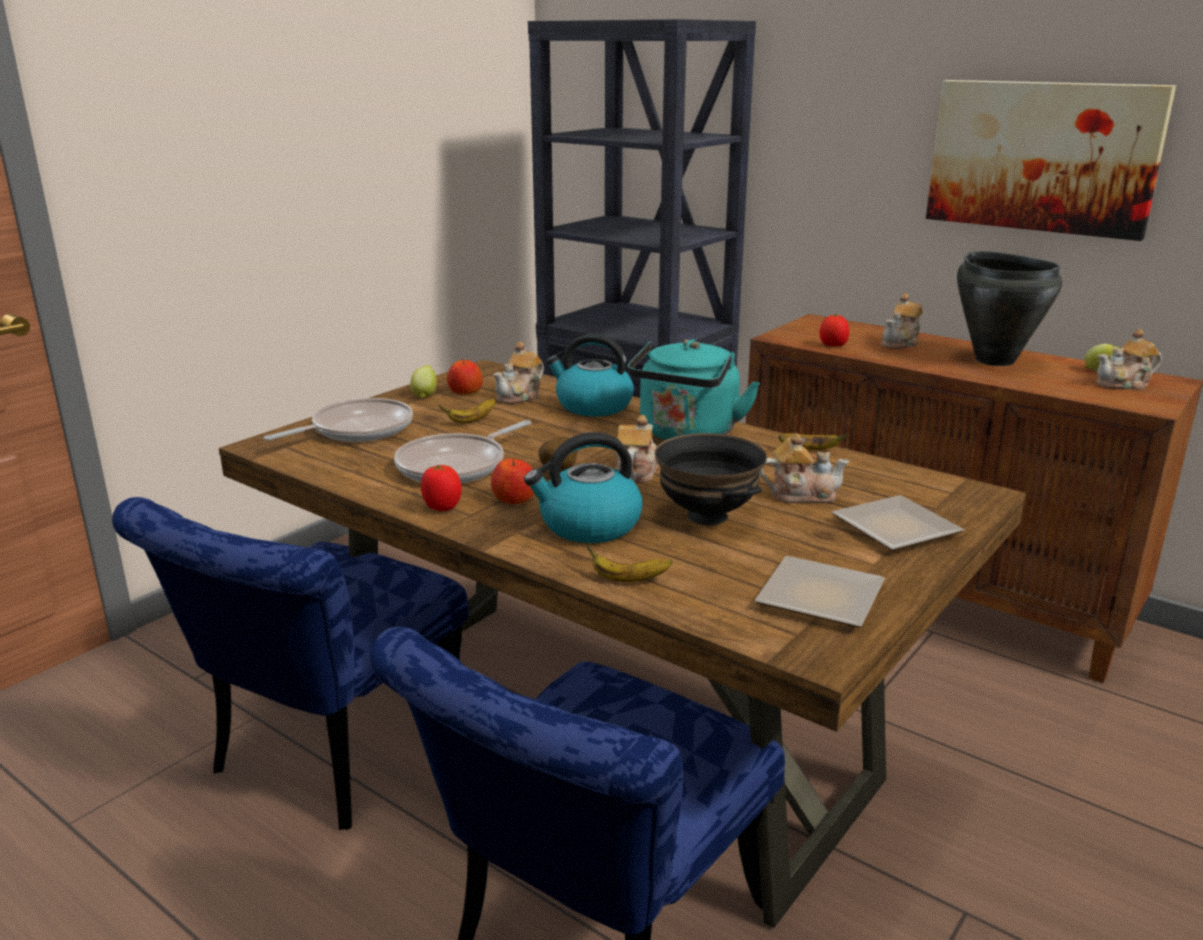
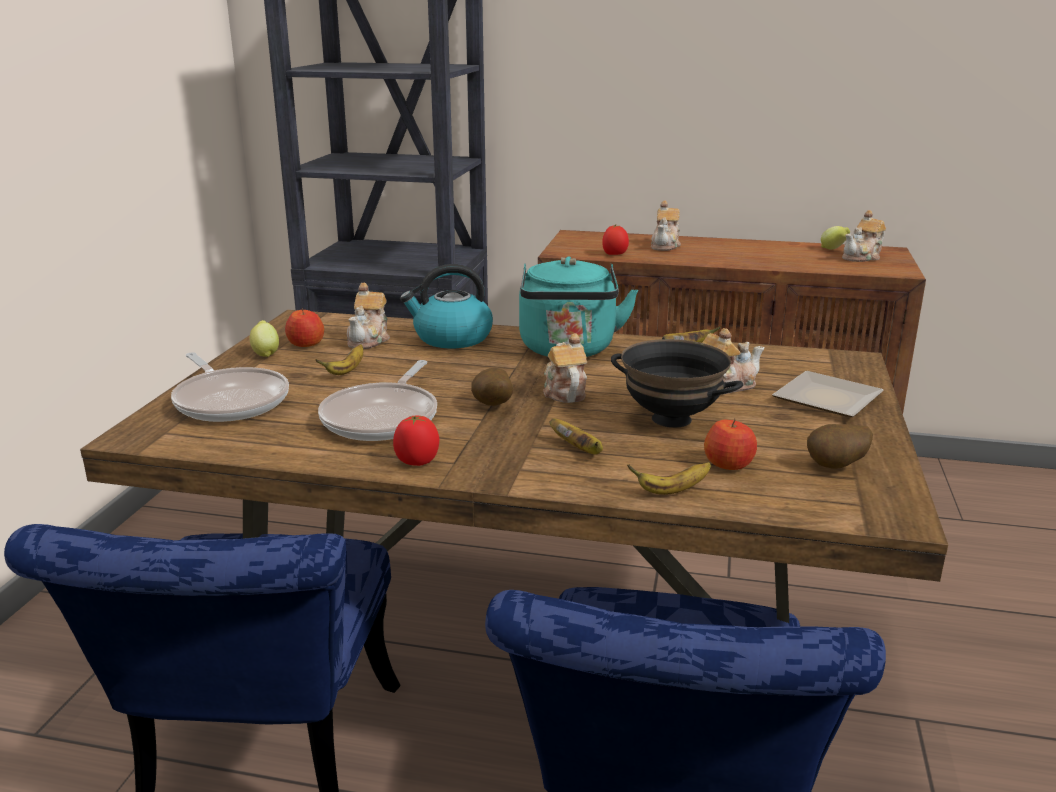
camera: 25 degrees left, 0 degrees up
frying pan [264,398,413,442] -> frying pan turned 120 degrees clockwise [171,352,289,422]
apple [491,457,534,504] -> apple moved to [704,418,757,470]
kettle [524,432,643,543] -> banana [549,418,603,455]
plate [754,556,885,628] -> potato [807,424,873,469]
picture [926,80,1176,241] -> none
black cooking pot [957,251,1062,366] -> none

